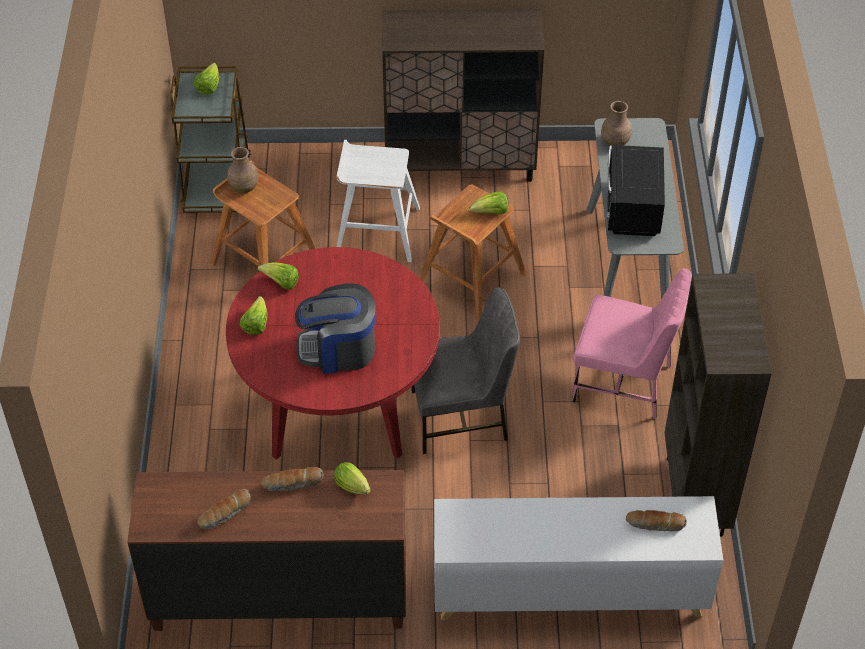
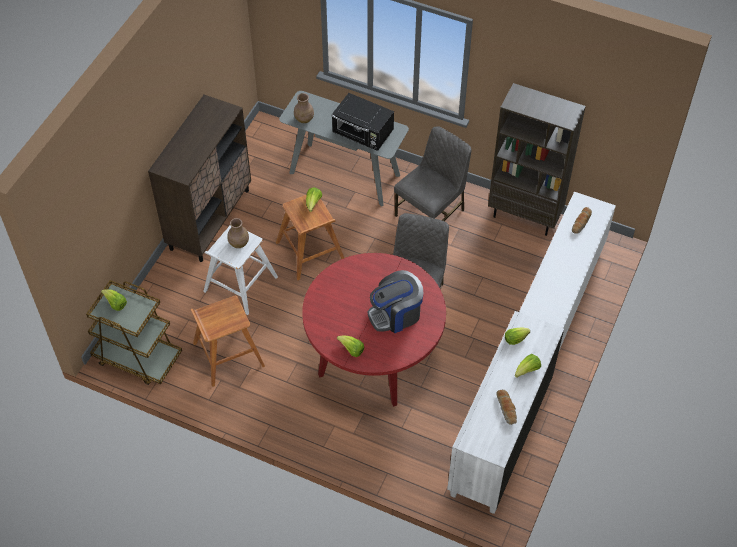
camera: 65 degrees left, 5 degrees up
brown dresser [127,470,406,631] -> white dresser [447,311,564,514]
brown vase [227,147,258,194] -> brown vase moved to [227,218,249,248]
lettuce [258,263,299,290] -> lettuce moved to [515,354,541,378]
bread [262,467,324,491] -> none
coffee machine [295,283,376,374] -> coffee machine turned 45 degrees clockwise [367,270,423,333]
pink chair [572,268,692,419] -> grey chair [394,126,472,221]

